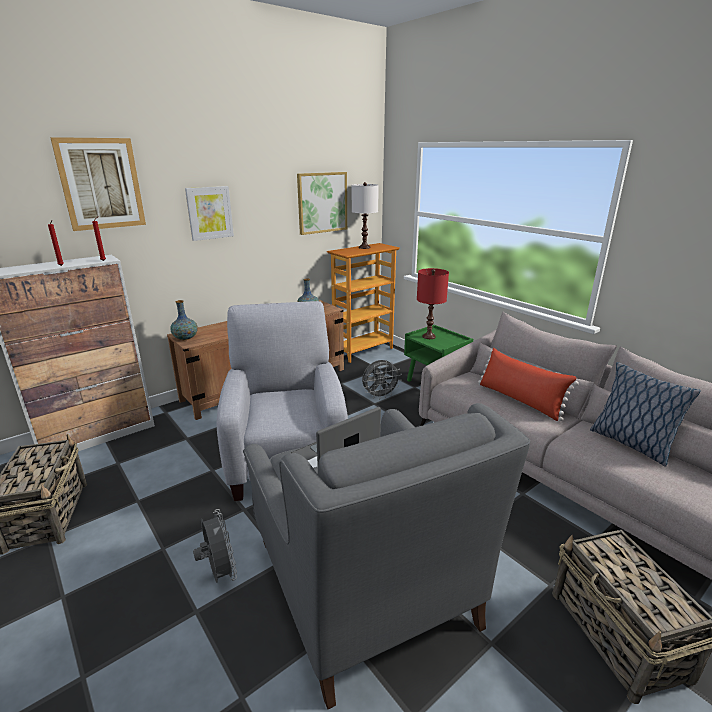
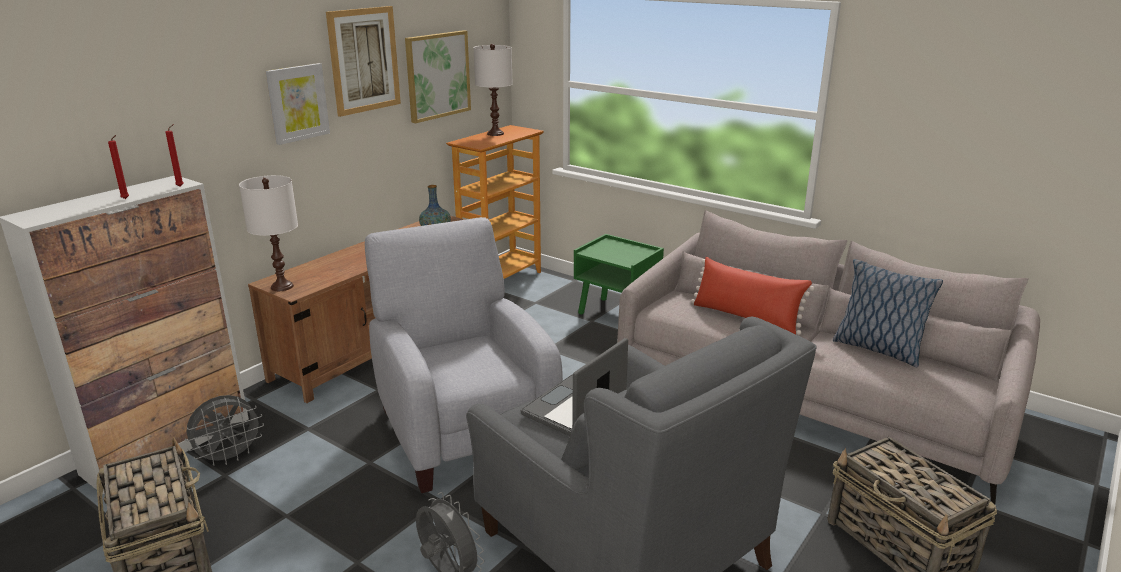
camera: 15 degrees left, 0 degrees up
picture [50,137,146,231] -> picture moved to [326,6,401,117]
vase [170,300,198,340] -> white table lamp [239,175,298,291]
grey fan [362,360,402,399] -> grey fan moved to [185,395,264,466]
red table lamp [417,268,449,339] -> none

